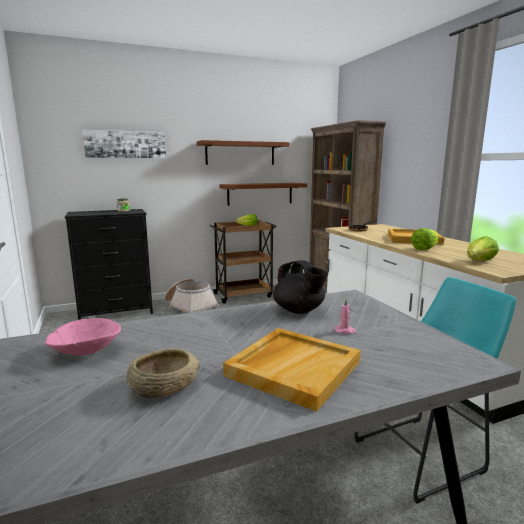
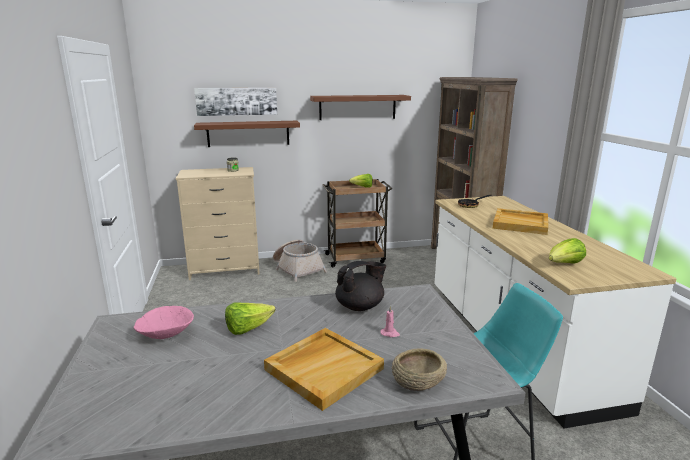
camera: 10 degrees right, 5 degrees up
black dresser [65,209,153,320] -> beige dresser [176,167,260,280]
beige bowl [126,349,200,398] -> beige bowl moved to [392,348,447,391]
brown shelf [219,183,307,206] -> brown shelf moved to [194,121,300,147]
black teapot [273,260,328,314] -> black teapot turned 90 degrees counterclockwise [335,261,386,311]
lettuce [411,228,439,250] -> lettuce moved to [225,303,276,335]

